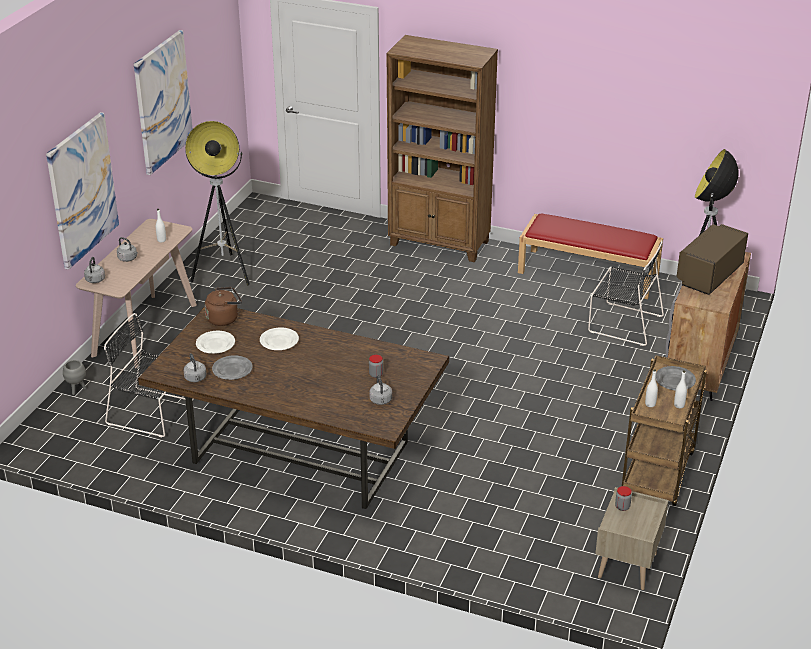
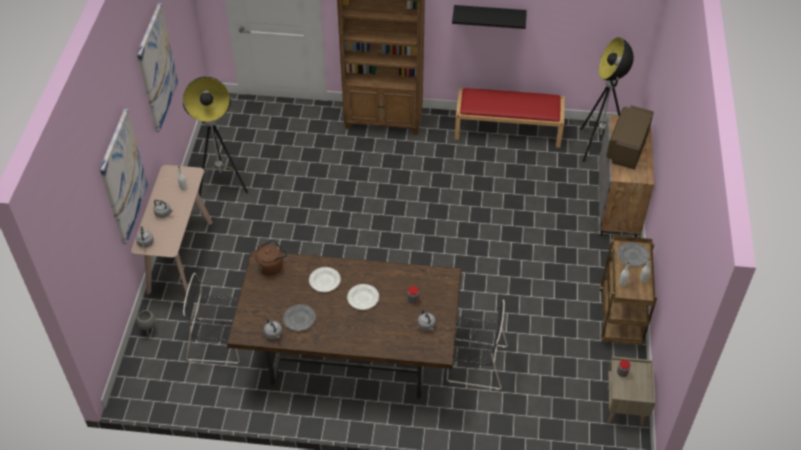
camera: 15 degrees left, 15 degrees up
white plate [196,331,235,354] -> white plate moved to [347,284,379,310]
black chair [588,240,664,346] -> black chair moved to [447,300,508,390]
none -> black shelf [452,5,527,29]

